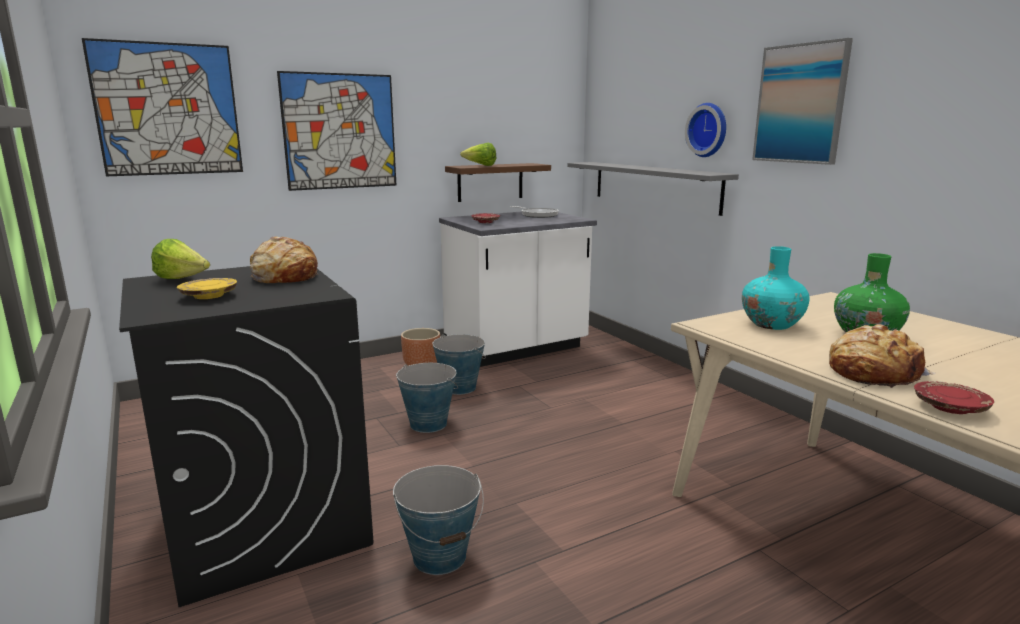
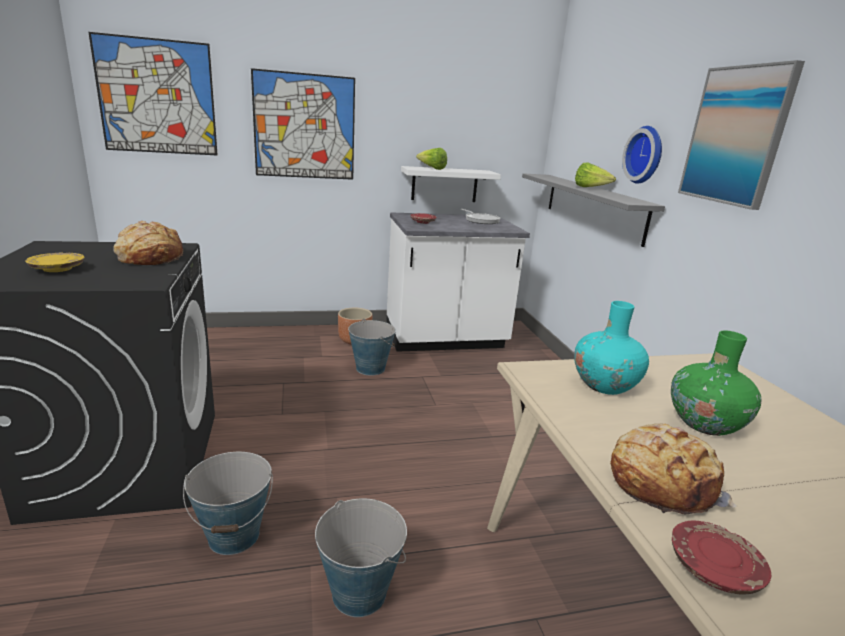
camera: 15 degrees right, 5 degrees up
lettuce [151,239,210,279] -> lettuce moved to [575,162,616,187]
bucket [396,363,458,433] -> bucket moved to [315,498,407,617]
brown shelf [445,163,551,202] -> white shelf [401,166,501,202]

